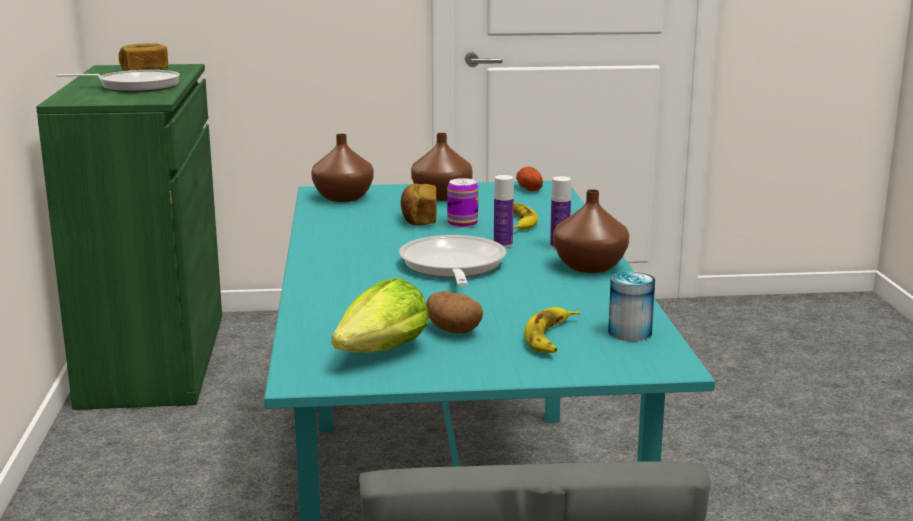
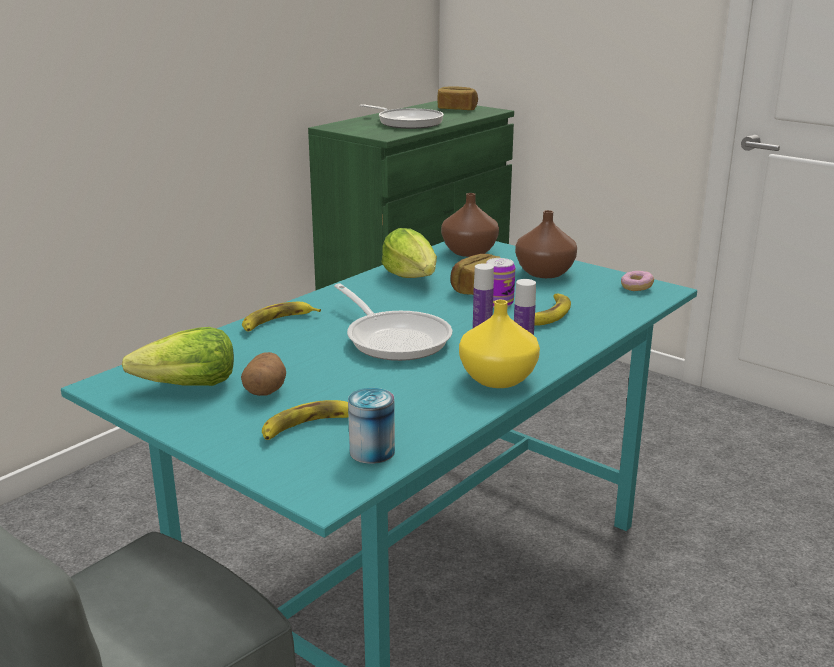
camera: 45 degrees right, 5 degrees up
frying pan [399,235,506,286] -> frying pan turned 105 degrees clockwise [334,283,452,361]
potato [516,167,543,191] -> donut [621,271,654,291]
brown vase [553,189,629,273] -> yellow vase [459,300,540,388]
none -> banana [242,302,321,332]
none -> lettuce [382,228,437,278]

